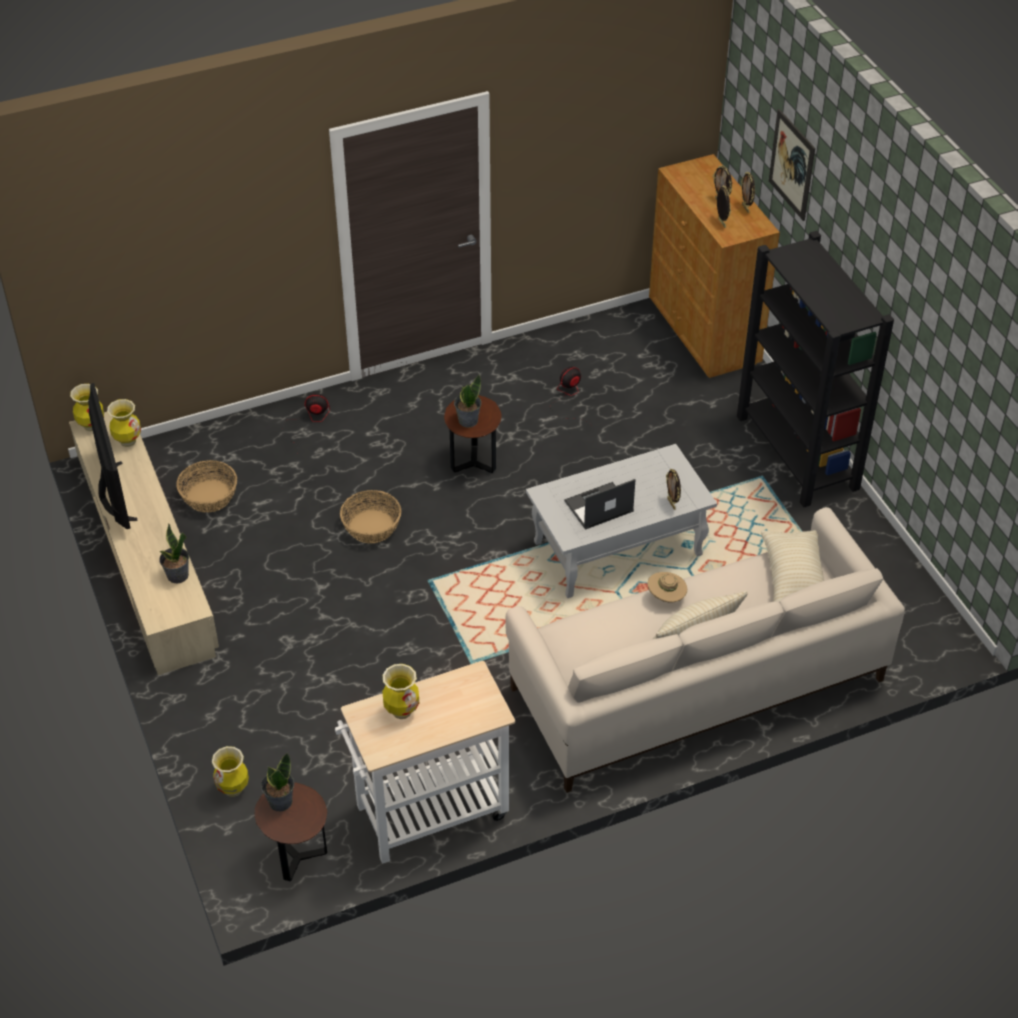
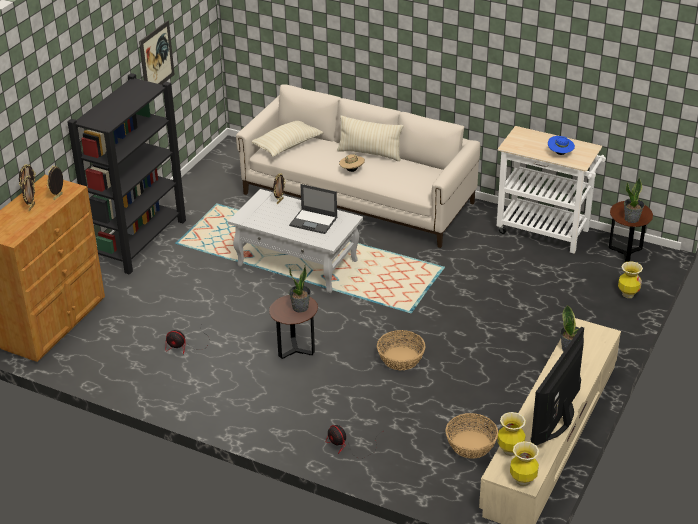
camera: 130 degrees left, 10 degrees down
vase [382,664,419,719] -> blue hat [548,136,575,155]
picture [769,109,815,221] -> picture moved to [139,20,175,85]

